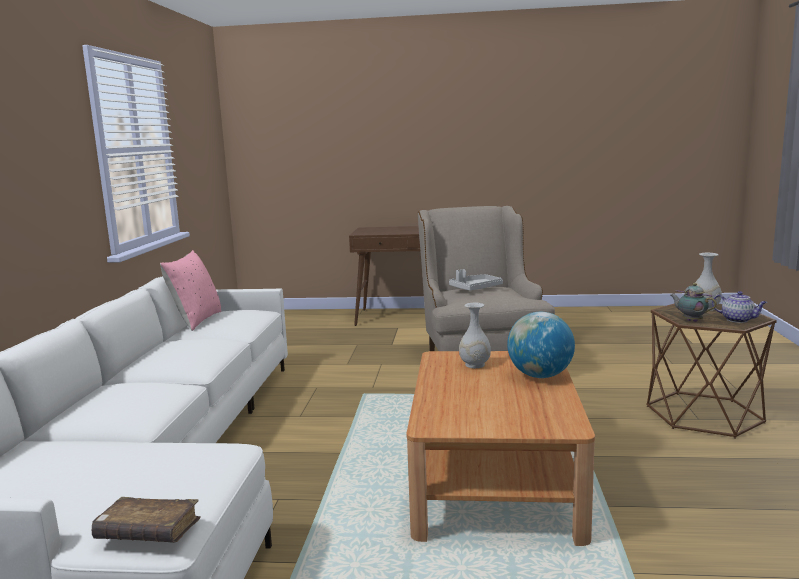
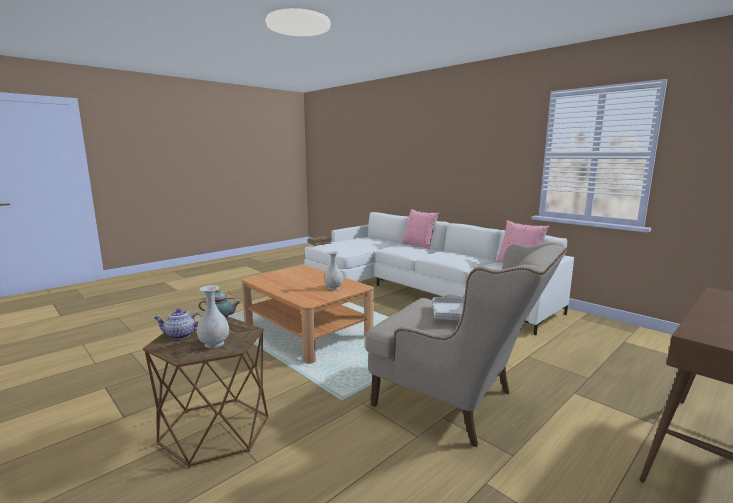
camera: 130 degrees right, 0 degrees up
globe [507,312,575,378] -> none
none -> pink pillow [402,209,439,250]

